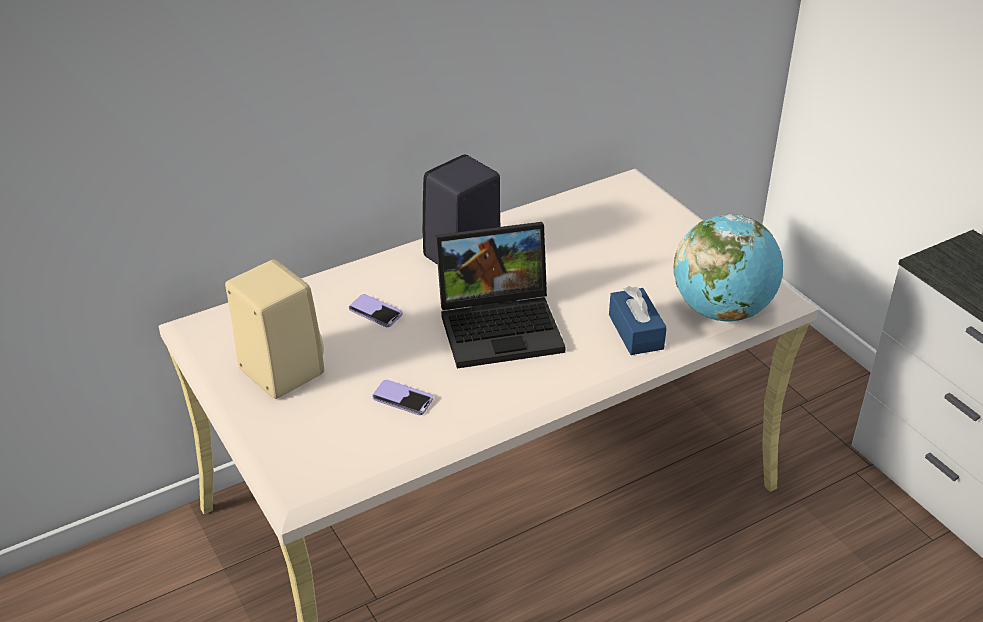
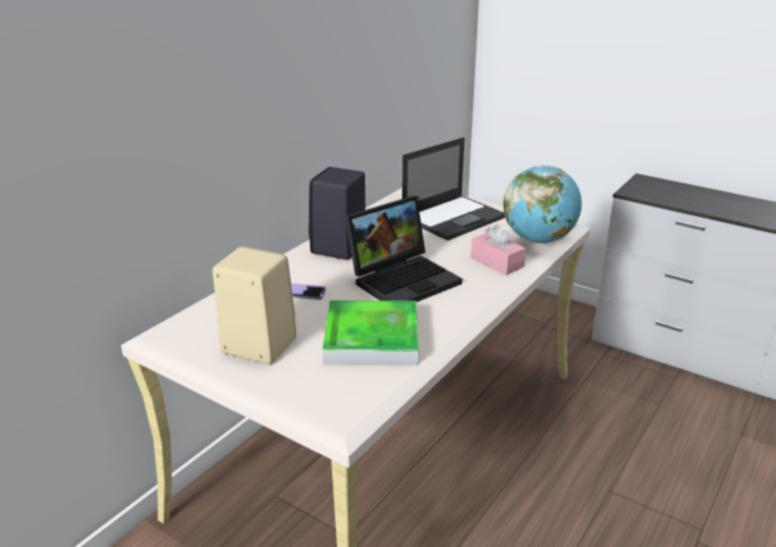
camera: 25 degrees left, 10 degrees down
phone [372,380,433,415] -> tray [323,300,418,365]
blue tissue box [609,286,667,355] -> pink tissue box [471,224,526,275]
none -> laptop [402,137,505,241]

